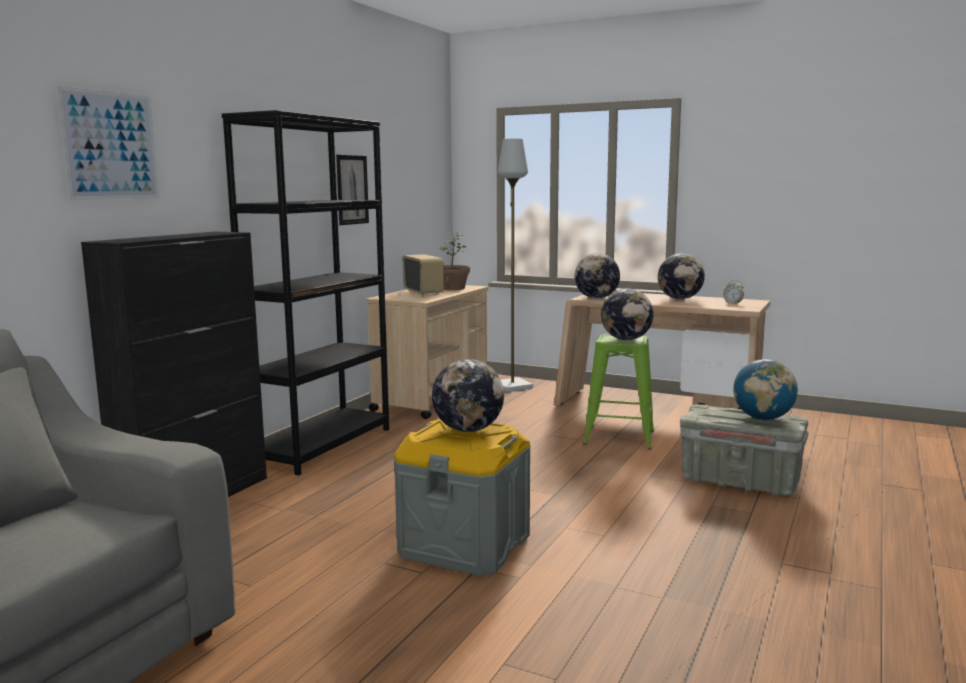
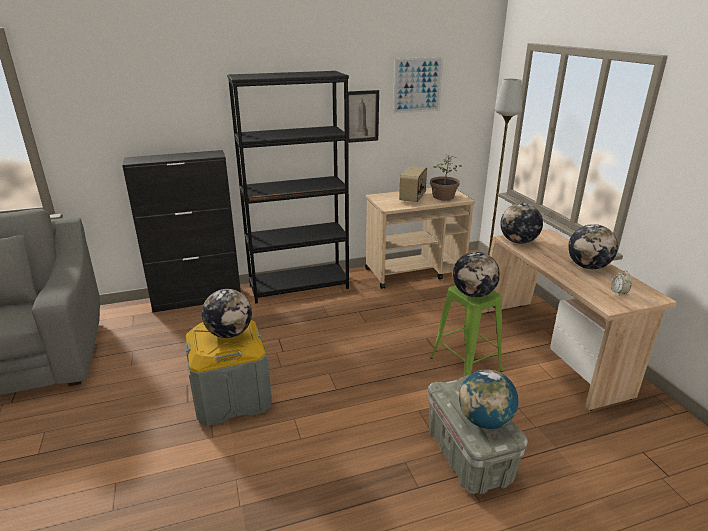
camera: 45 degrees right, 15 degrees up
picture [56,86,159,200] -> picture moved to [393,57,443,114]

